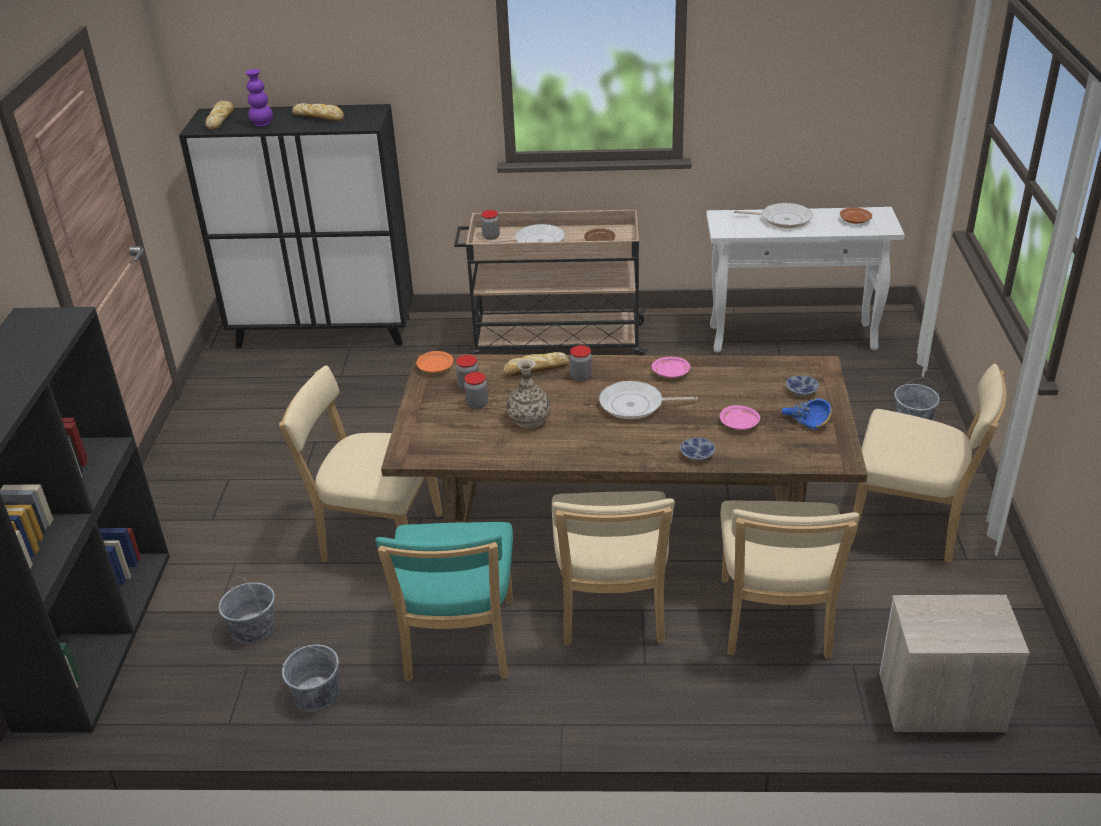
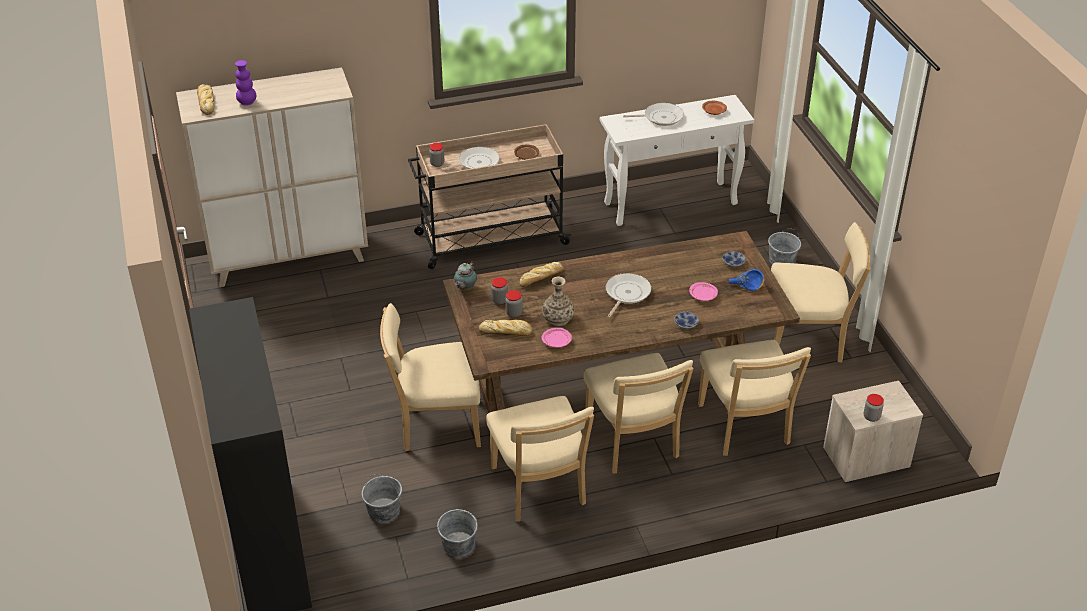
camera: 20 degrees left, 5 degrees up
black cabinet [179,104,414,348] -> beige cabinet [176,68,368,287]
bread [292,103,344,121] -> bread moved to [479,320,532,336]
turquoise chair [375,522,513,682] -> beige chair [486,396,594,522]
orange plate [416,351,453,373] -> teapot [454,261,477,291]
jar [570,345,592,382] -> jar moved to [864,394,884,422]
frying pan [599,381,698,419] -> frying pan turned 135 degrees clockwise [606,273,651,318]
pink plate [652,357,690,378] -> pink plate moved to [542,328,572,347]

